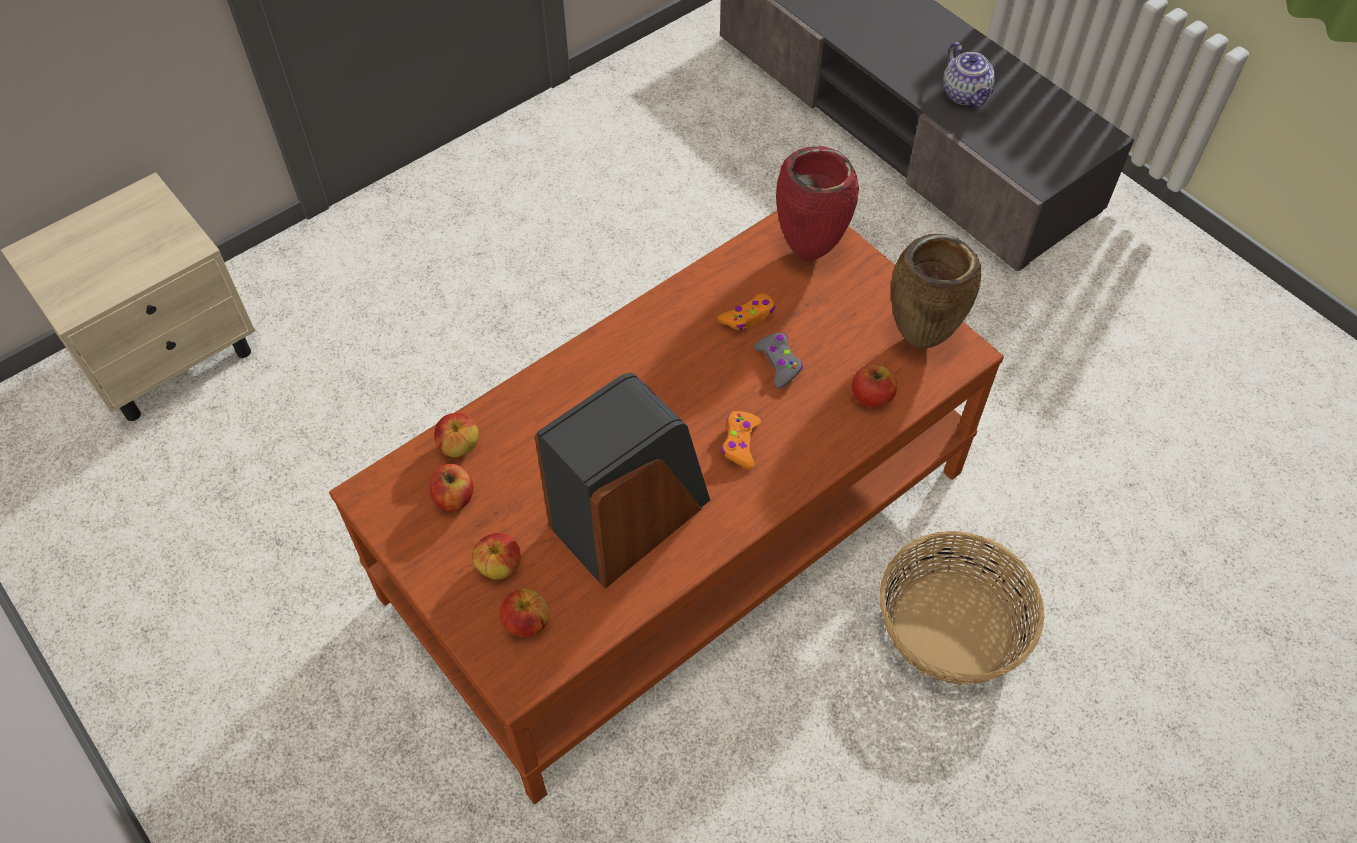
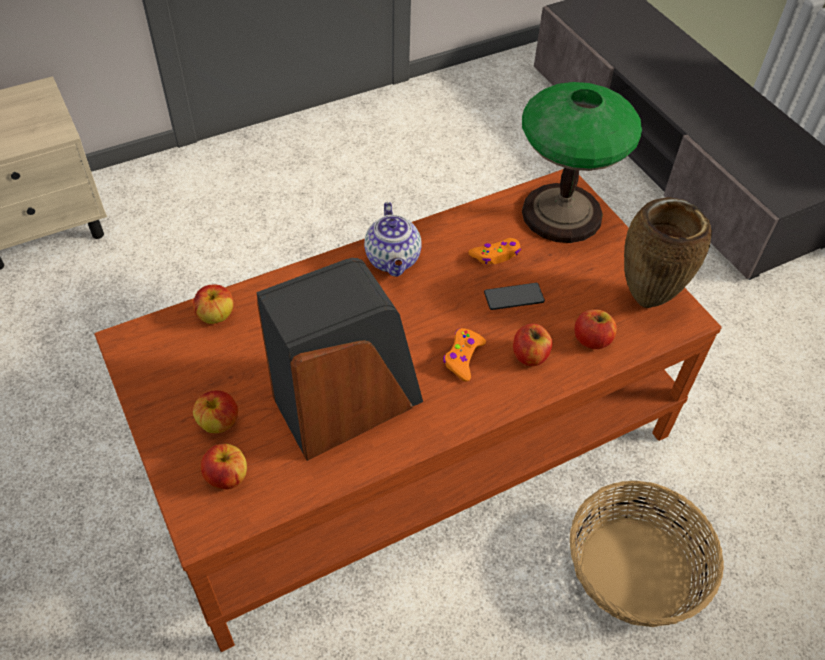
camera: 10 degrees right, 5 degrees down
apple [429,464,473,511] -> apple moved to [513,324,552,366]
grey game controller [754,333,803,388] -> phone [484,283,545,310]
red vase [776,146,859,261] -> table lamp [522,82,642,243]
teapot [943,42,995,107] -> teapot moved to [364,202,422,277]

